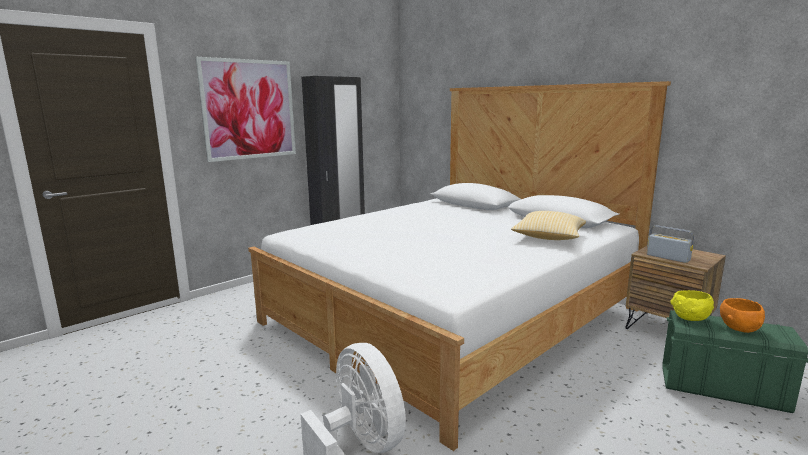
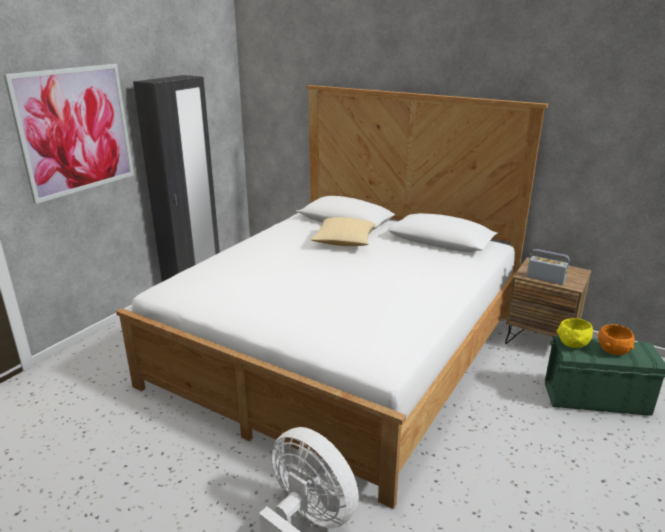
camera: 15 degrees left, 10 degrees up
pillow [511,211,586,240] -> pillow moved to [311,217,375,246]

